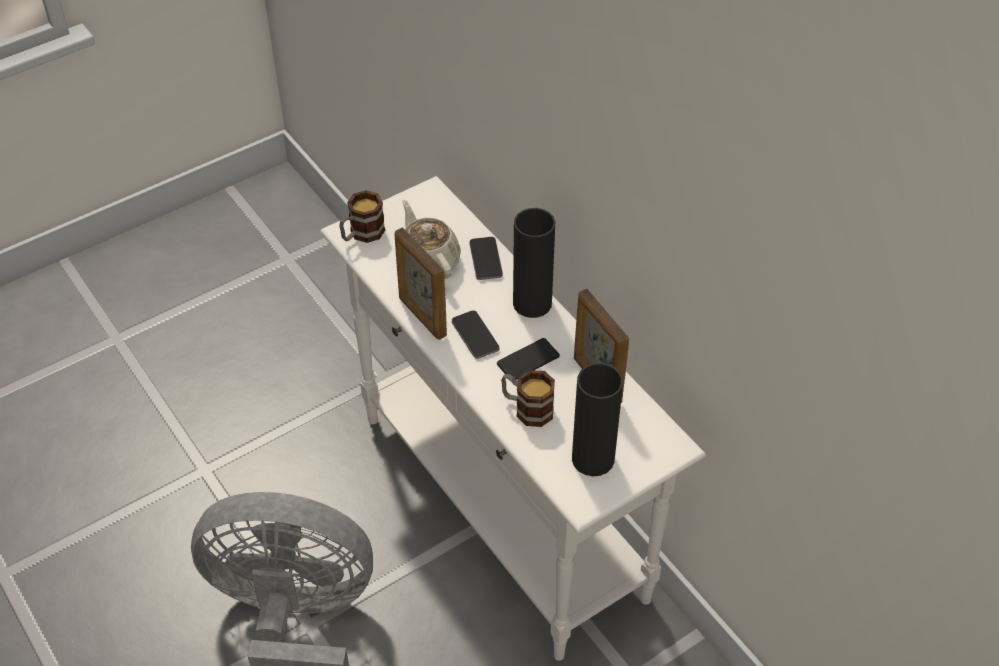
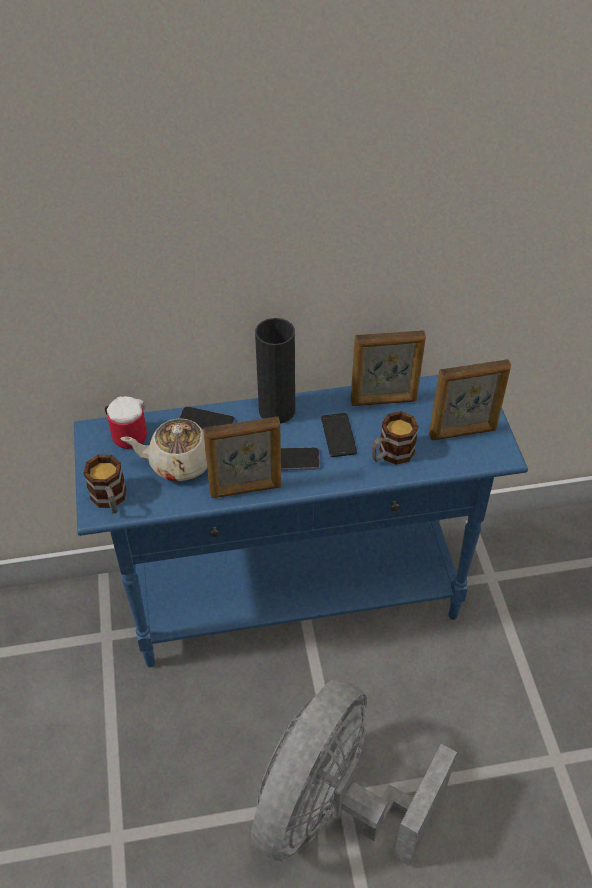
camera: 65 degrees left, 0 degrees up
white console table [320,176,706,661] -> blue console table [74,375,528,668]
black vase [572,363,623,476] -> picture frame [429,359,511,440]
none -> mug [105,396,147,449]

